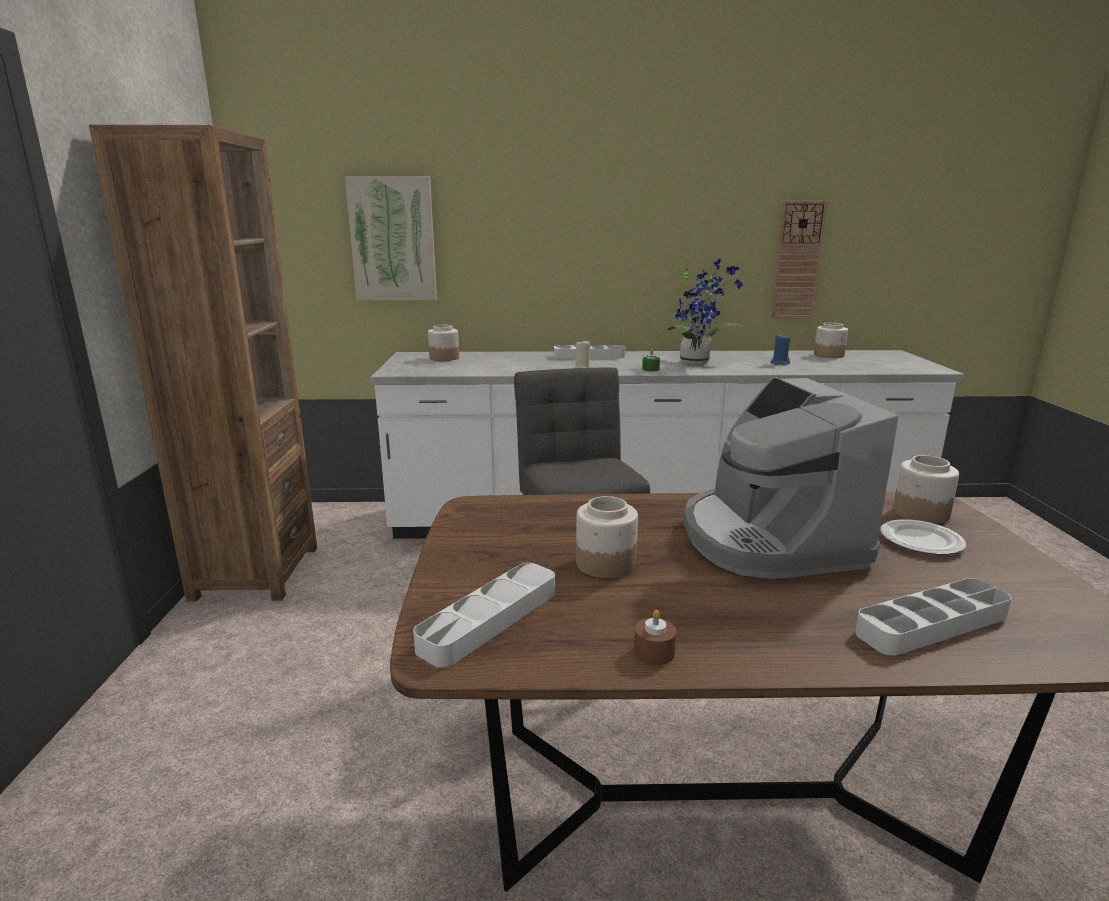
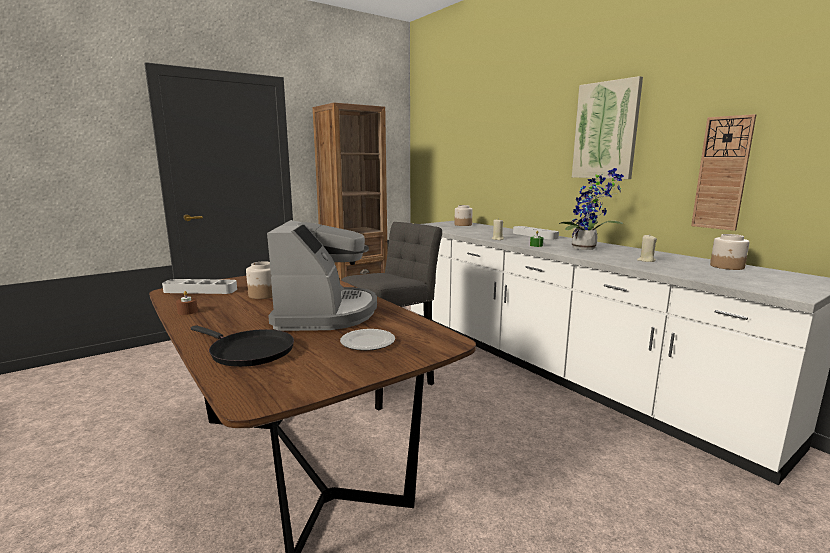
camera: 55 degrees right, 5 degrees down
picture [345,176,437,301] -> picture moved to [572,76,643,179]
coffee machine [684,377,899,579] -> coffee machine turned 135 degrees clockwise [267,220,377,331]
blue candle [770,334,790,365] -> beige candle [637,235,657,262]
grey tray [855,578,1012,656] -> black frying pan [191,325,294,367]
jar [893,455,959,524] -> none

